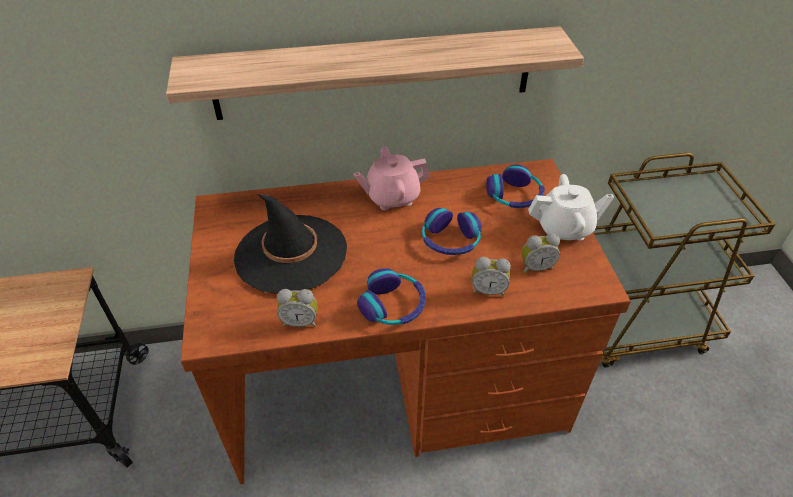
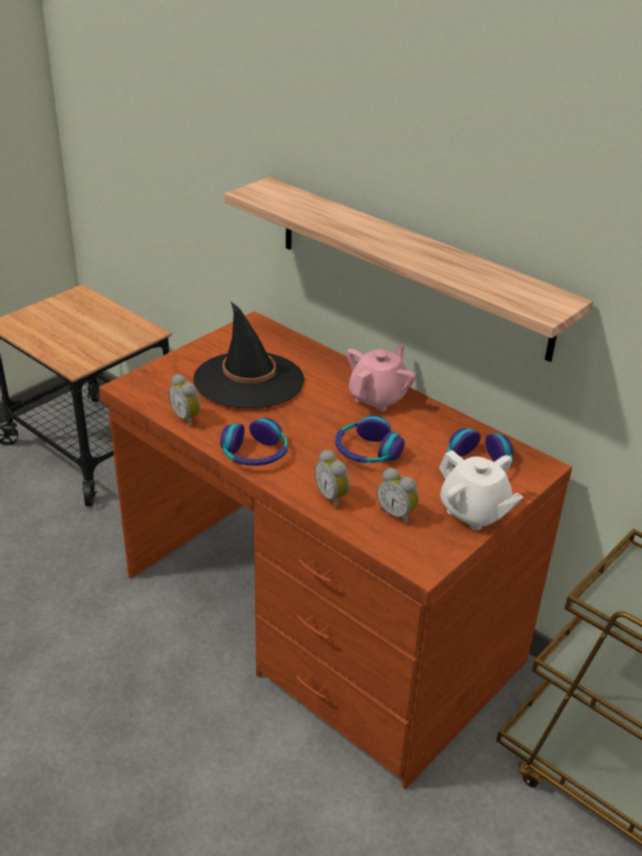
camera: 50 degrees right, 10 degrees down
pink teapot [354,146,430,210] -> pink teapot turned 90 degrees clockwise [347,344,416,412]

